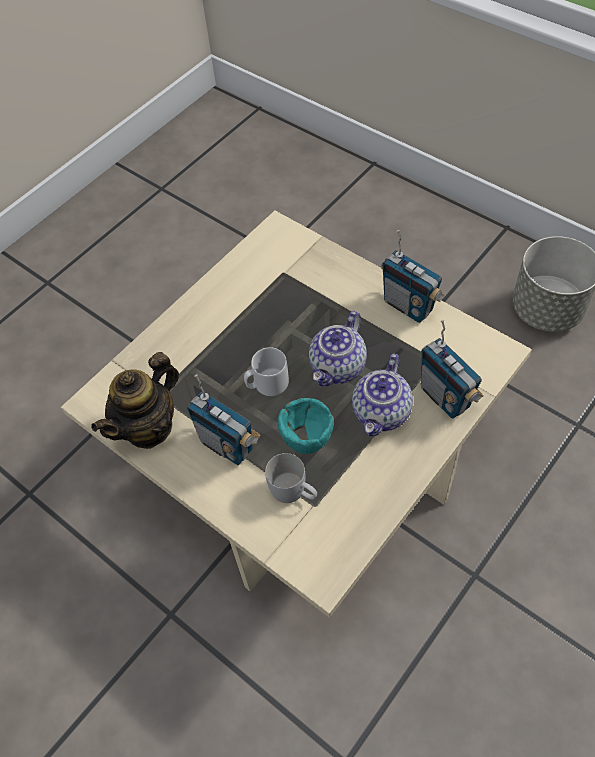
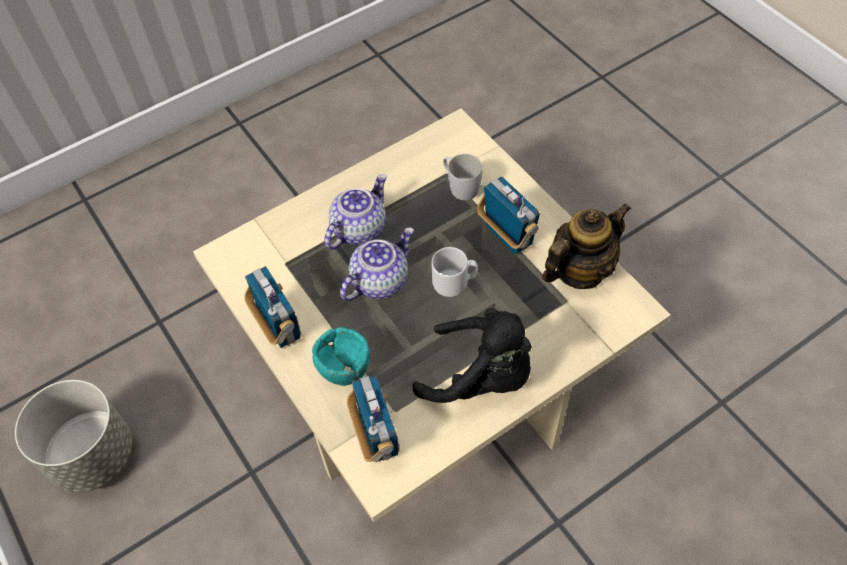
camera: 165 degrees left, 0 degrees up
turquoise bowl [278,398,334,454] -> turquoise bowl moved to [312,327,370,386]
radio [421,320,484,419] -> radio moved to [347,375,399,462]
none -> black plush toy [413,308,532,403]

